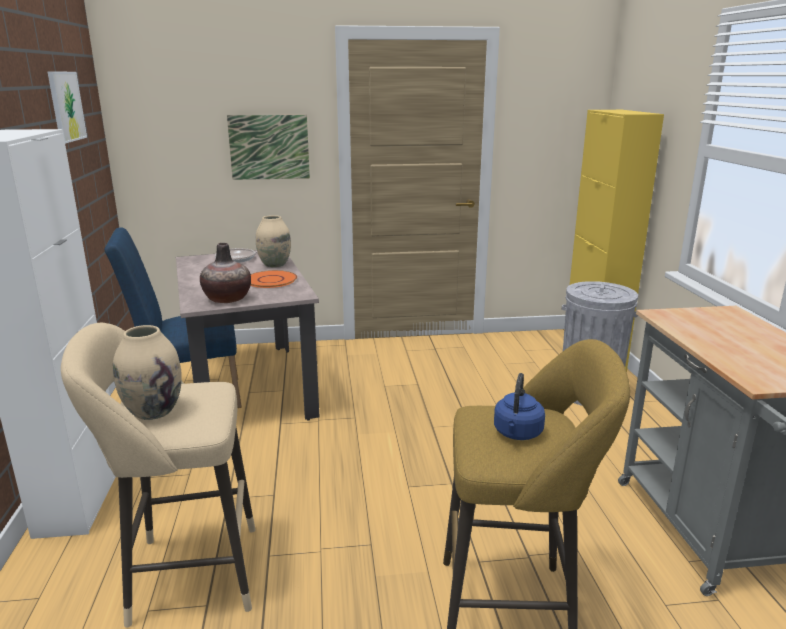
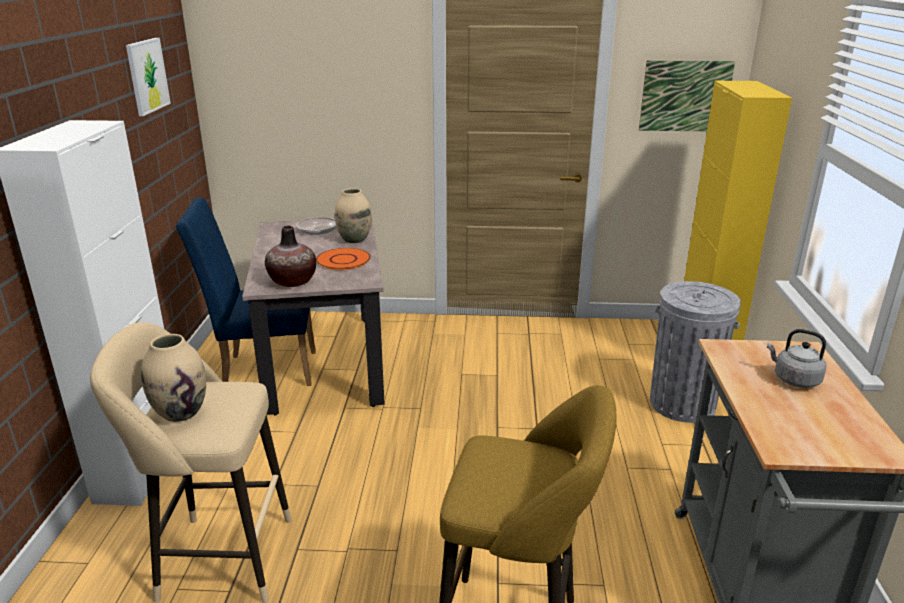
camera: 10 degrees right, 5 degrees up
picture [227,115,310,180] -> picture moved to [639,60,735,131]
blue kettle [494,373,545,440] -> none
none -> grey kettle [767,329,826,388]

